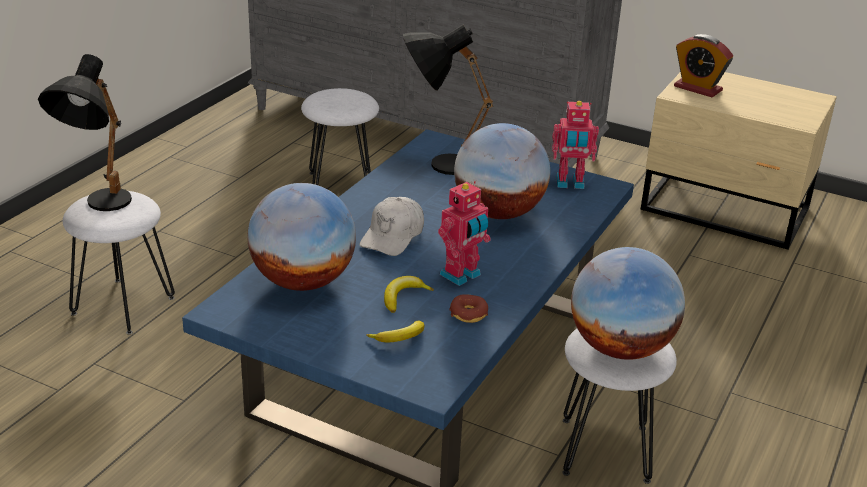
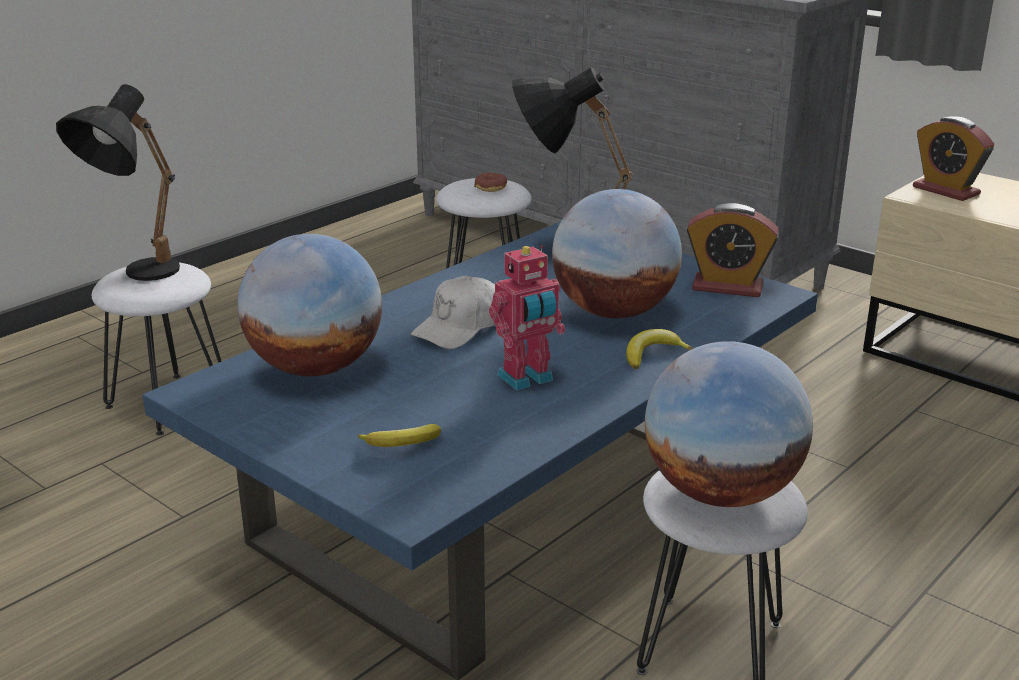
camera: 15 degrees right, 5 degrees down
banana [384,276,434,313] -> banana moved to [626,329,693,369]
donut [449,294,488,323] -> donut moved to [474,173,507,192]
toy robot [552,101,599,189] -> alarm clock [687,203,779,297]

